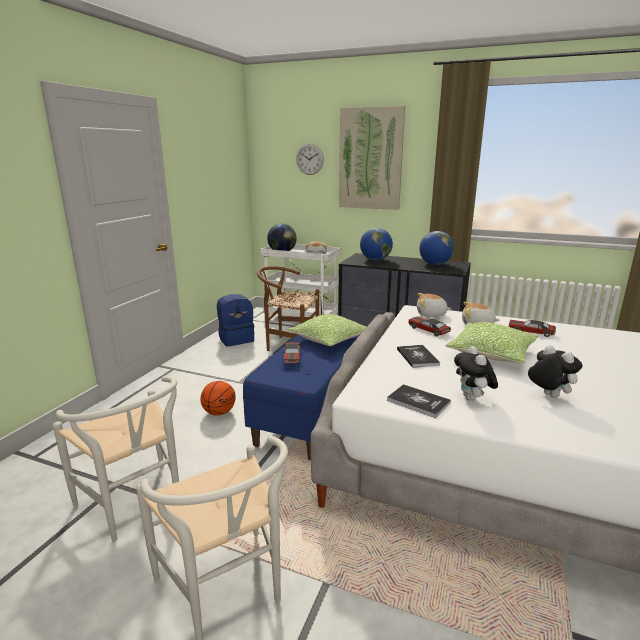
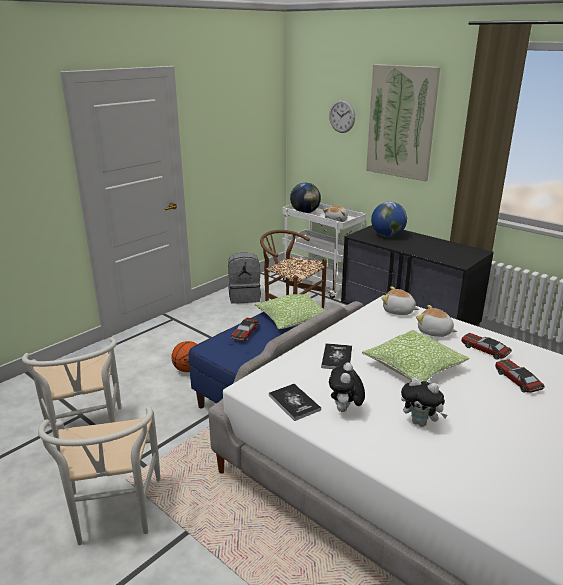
camera: 20 degrees right, 5 degrees up
blue backpack [217,294,254,347] -> grey backpack [228,252,261,304]
toy car [408,317,451,336] -> toy car moved to [495,359,544,393]
globe [419,231,454,265] -> none
plush toy [528,345,582,398] -> plush toy turned 135 degrees clockwise [401,377,448,427]

